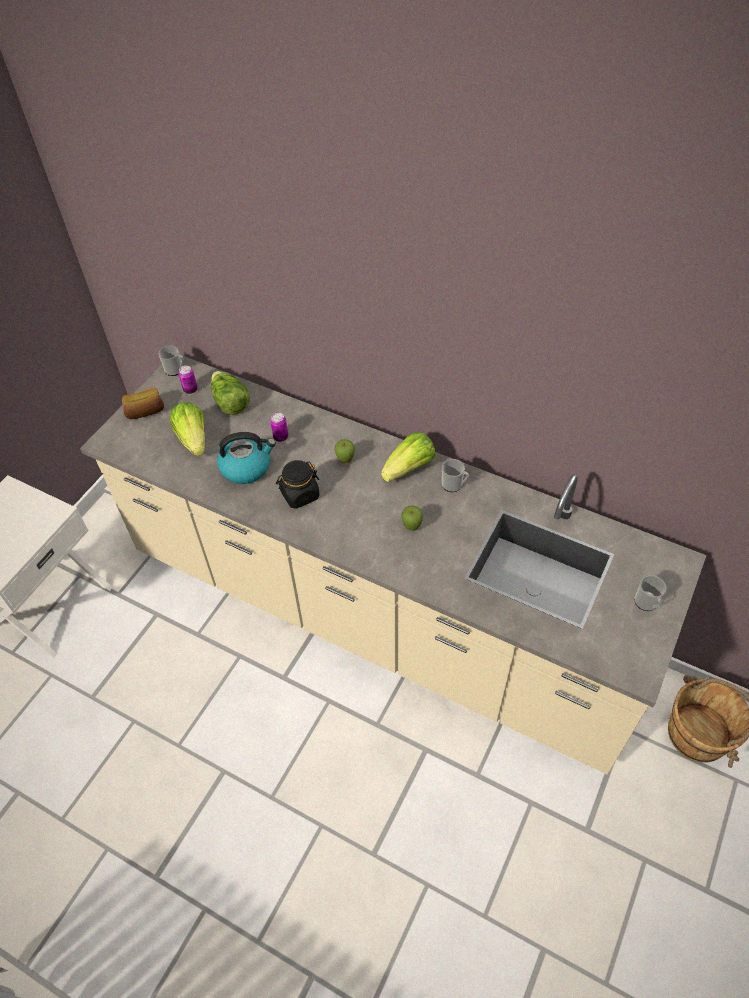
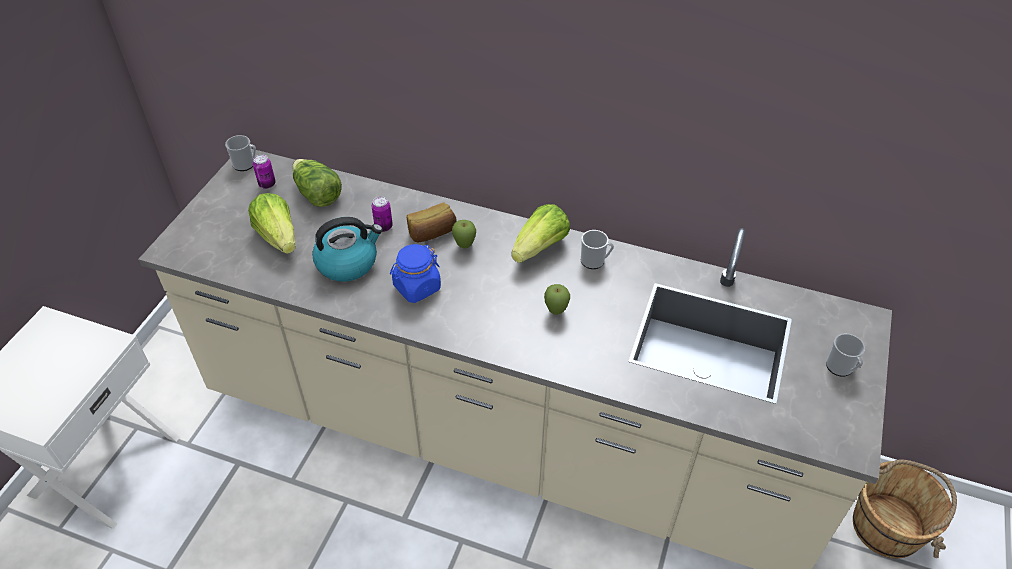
camera: 10 degrees left, 5 degrees down
bread [122,388,164,419] -> bread moved to [407,202,457,243]
black jar [276,460,320,509] -> blue jar [390,244,441,303]

